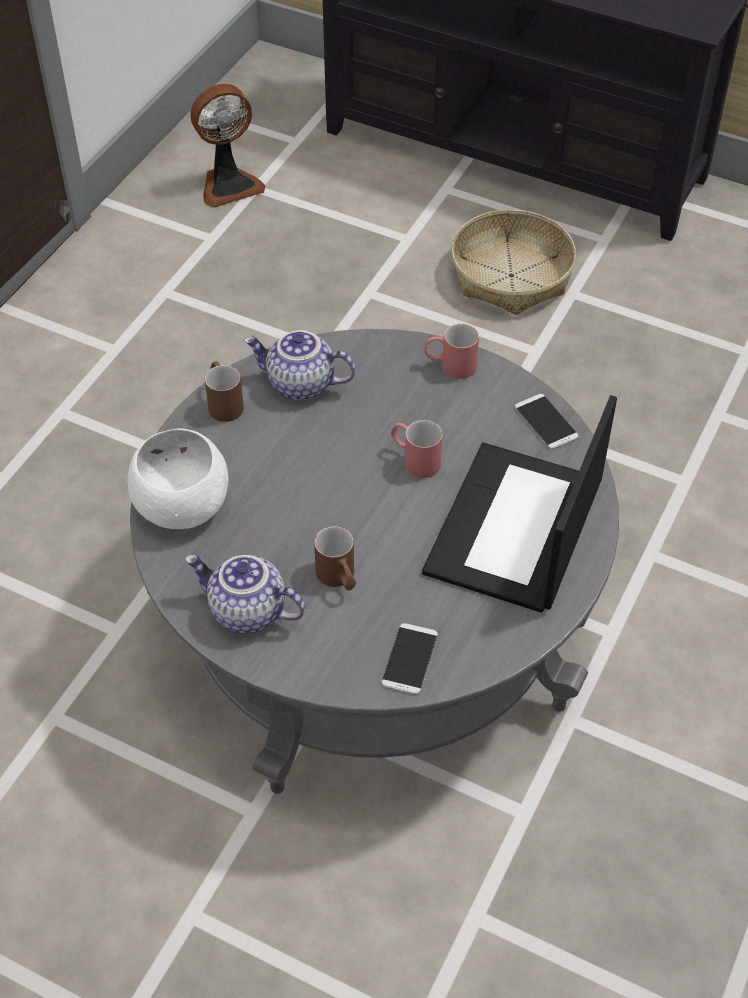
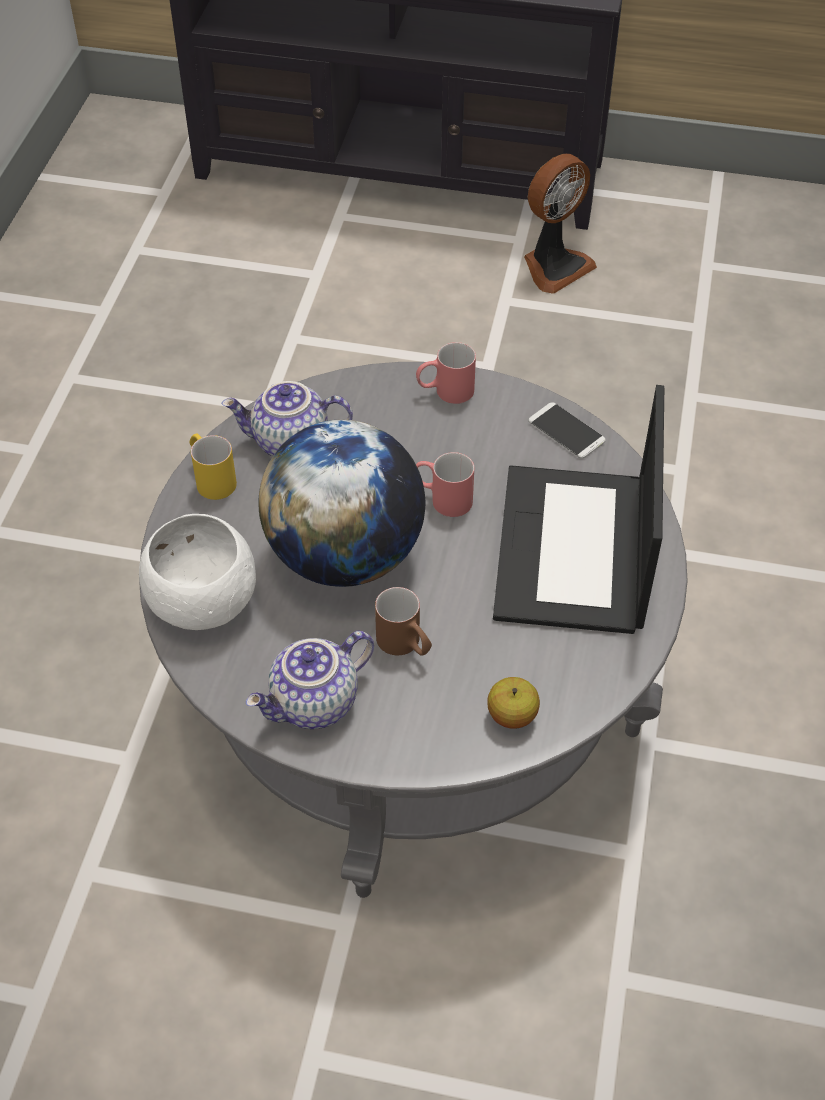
camera: 15 degrees left, 0 degrees up
teapot [185,554,305,633] -> teapot turned 45 degrees counterclockwise [246,631,374,729]
fan [190,84,265,208] -> fan moved to [524,154,597,294]
brown mug [205,361,244,422] -> yellow mug [189,433,237,500]
phone [382,623,438,695] -> apple [487,677,540,729]
basket [451,209,576,315] -> none
none -> globe [258,420,425,587]

